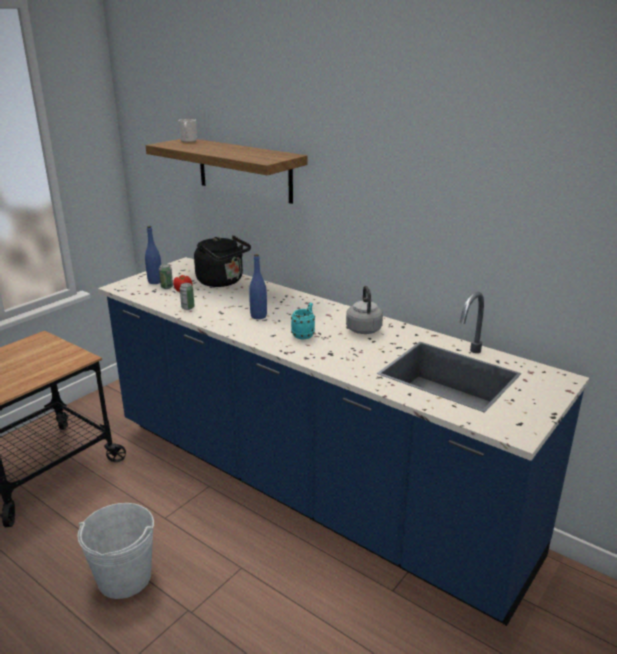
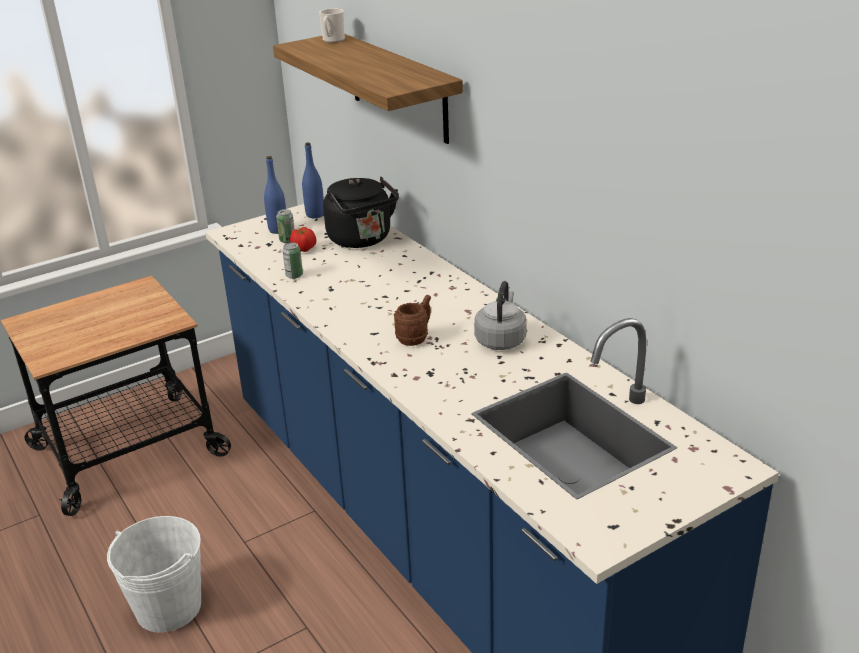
camera: 20 degrees right, 5 degrees up
blue bottle [249,254,267,319] -> blue bottle moved to [302,142,324,218]
turquoise mug [291,303,315,339] -> brown mug [394,295,431,346]

